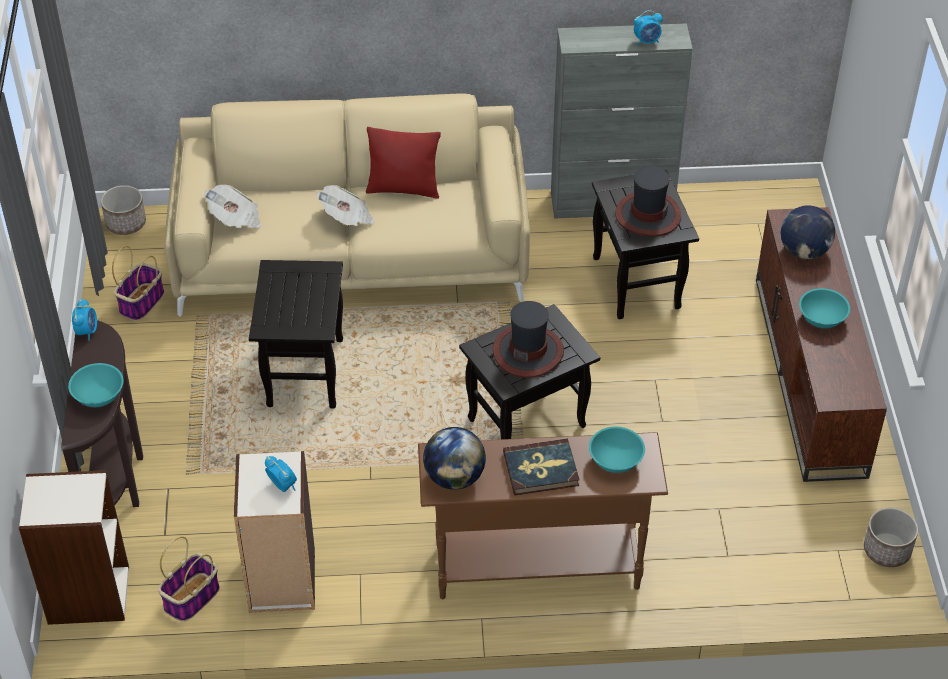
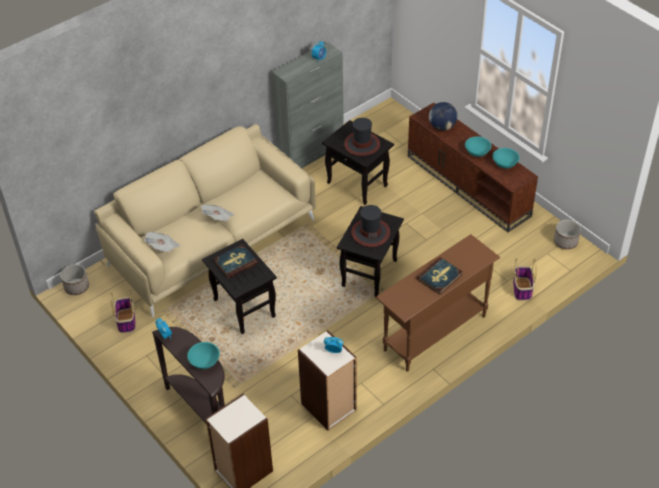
camera: 35 degrees left, 0 degrees up
basket [158,536,220,621] -> basket moved to [513,258,537,300]
red pillow [366,127,441,199] -> none
globe [423,427,486,489] -> none
turquoise bowl [589,427,645,473] -> turquoise bowl moved to [493,148,520,169]
none -> book [214,244,258,279]

